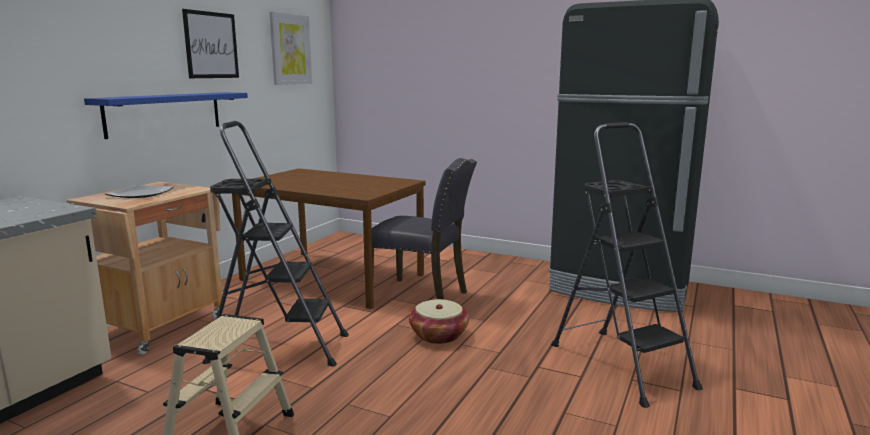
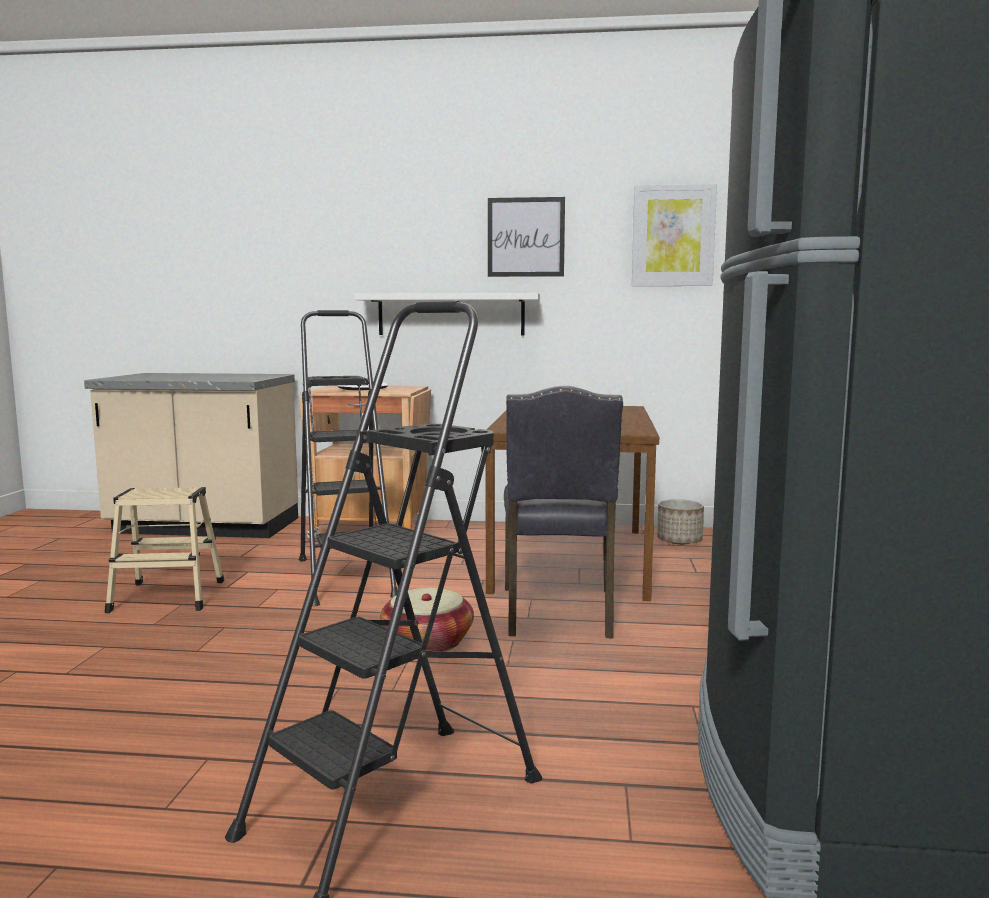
camera: 70 degrees right, 5 degrees down
blue shelf [84,92,248,139] -> white shelf [354,293,540,335]
none -> planter [657,499,704,544]

